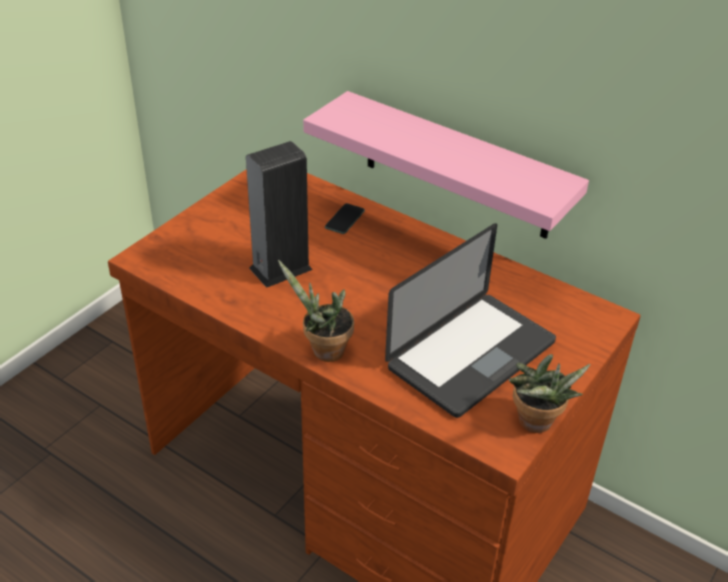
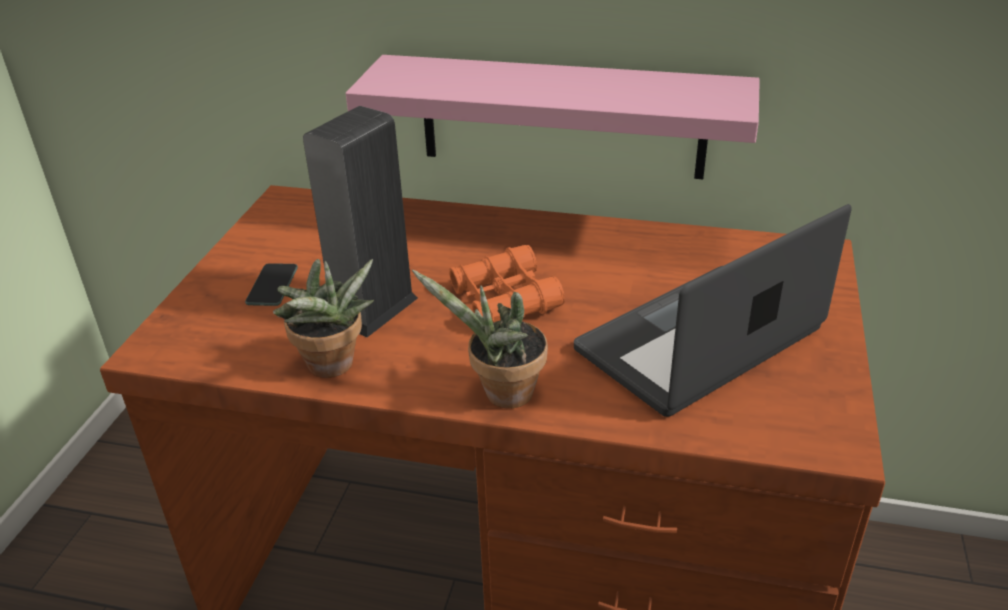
camera: 20 degrees left, 5 degrees down
phone [325,203,365,234] -> phone moved to [245,263,298,306]
laptop [385,223,556,418] -> laptop turned 150 degrees counterclockwise [574,204,852,417]
potted plant [509,354,590,433] -> potted plant moved to [273,259,374,378]
none -> orange binoculars [449,245,565,322]

